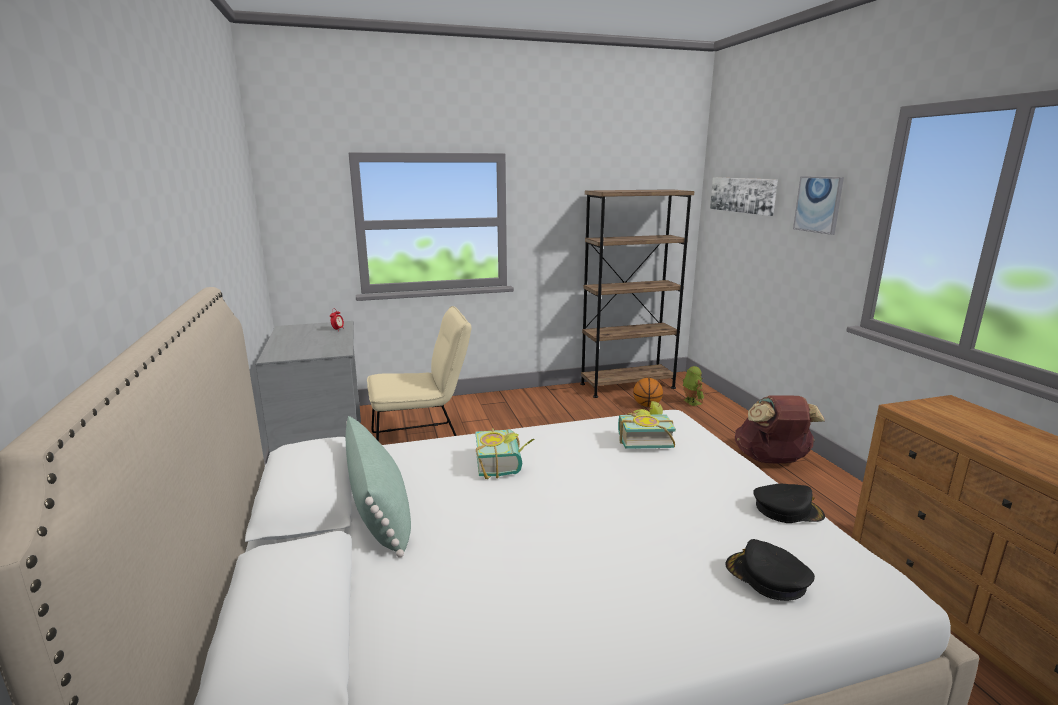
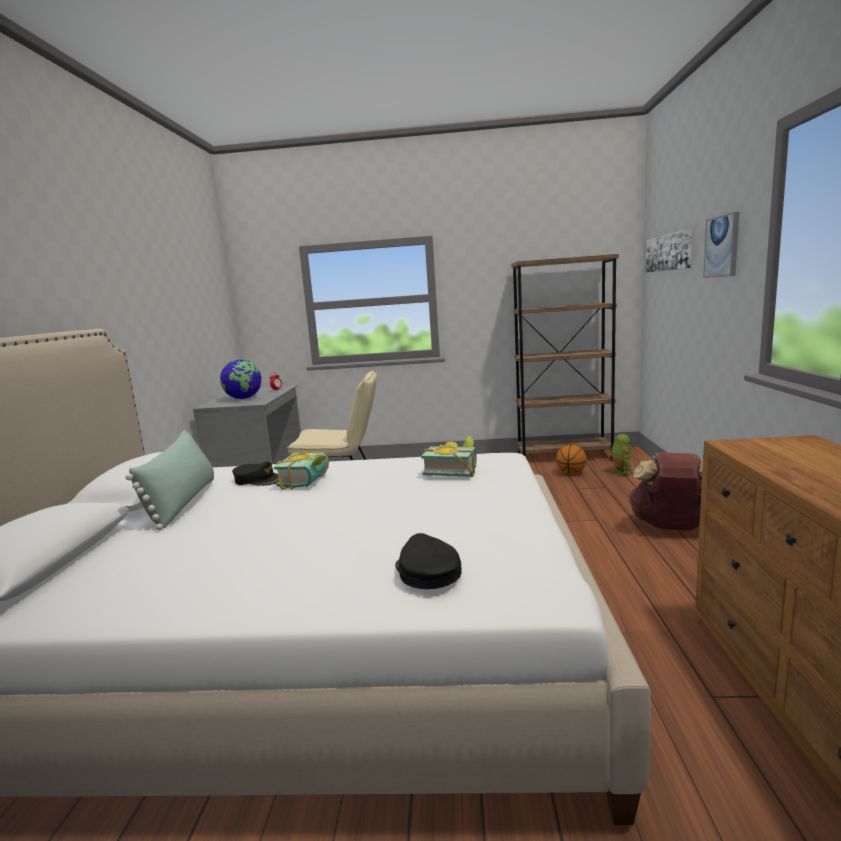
camera: 20 degrees right, 5 degrees down
black cap [753,484,825,523] -> black cap moved to [232,462,279,486]
none -> globe [220,360,261,399]

